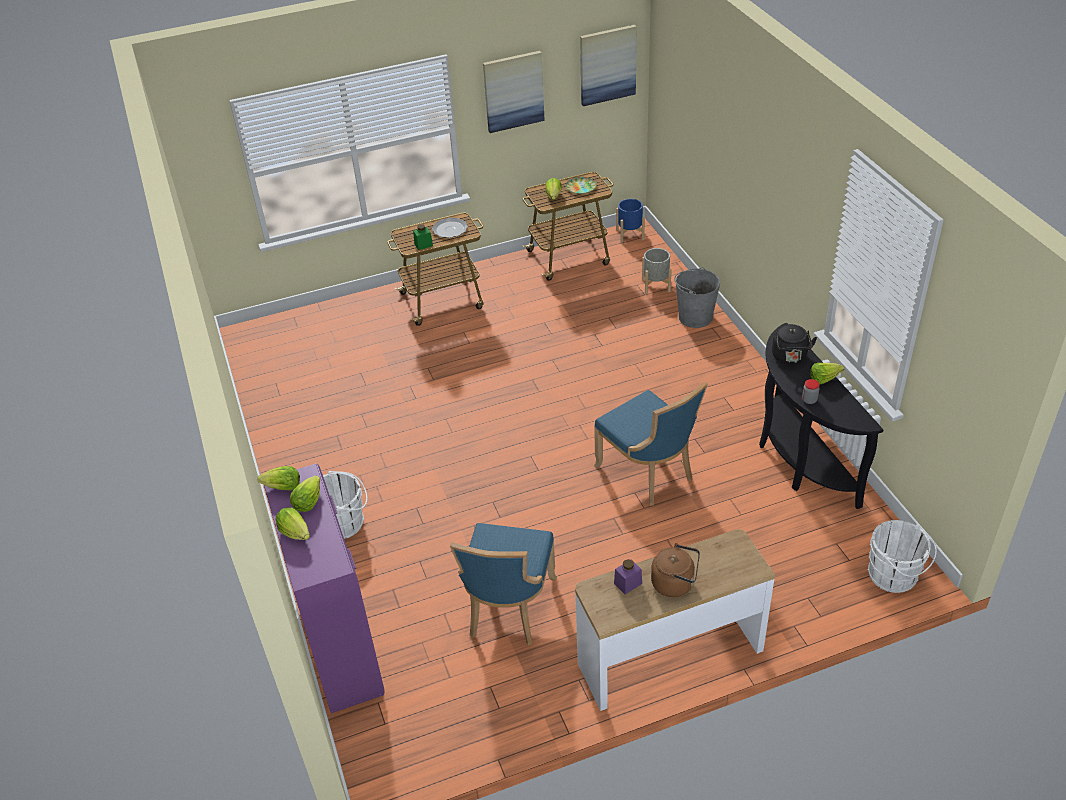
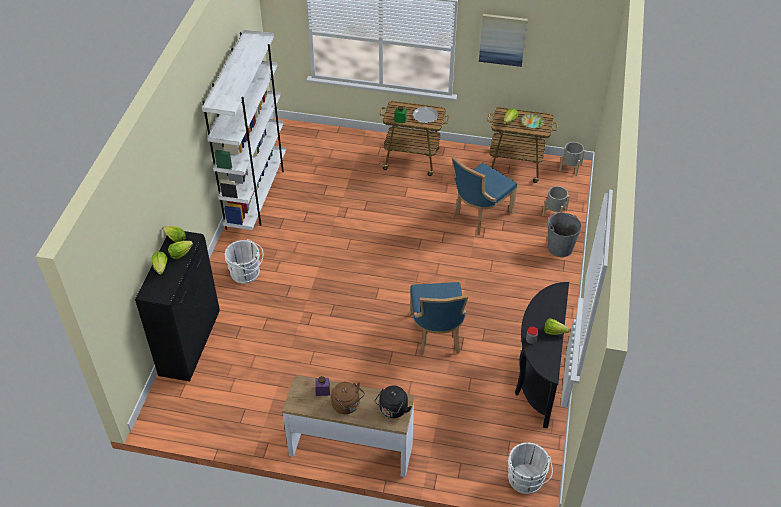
camera: 30 degrees right, 5 degrees up
purple cabinet [264,464,384,713] -> black cabinet [135,231,220,381]
blue chair [450,523,557,646] -> blue chair moved to [452,156,517,235]
picture [580,25,637,106] -> none
blue planter [616,199,645,243] -> grey planter [559,142,585,176]
black kettle [772,324,817,364] -> black kettle moved to [375,386,412,418]
none -> white bookcase [202,30,286,230]

